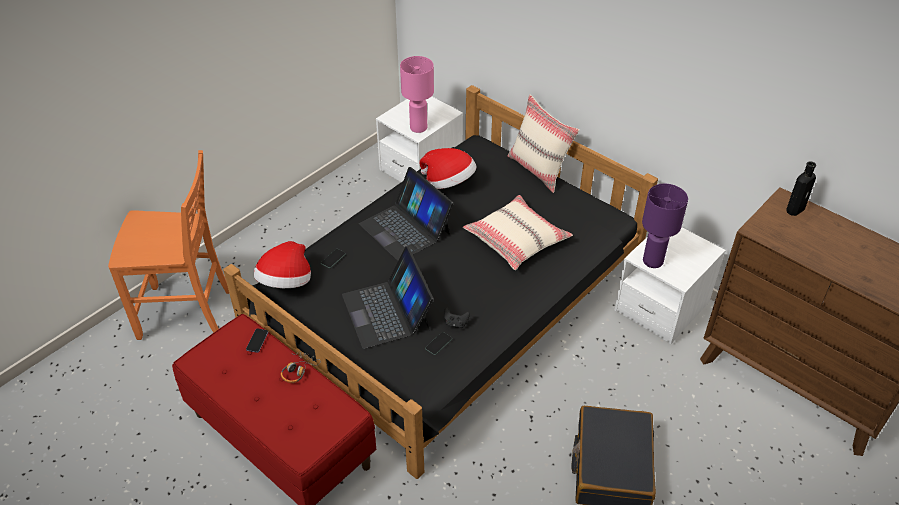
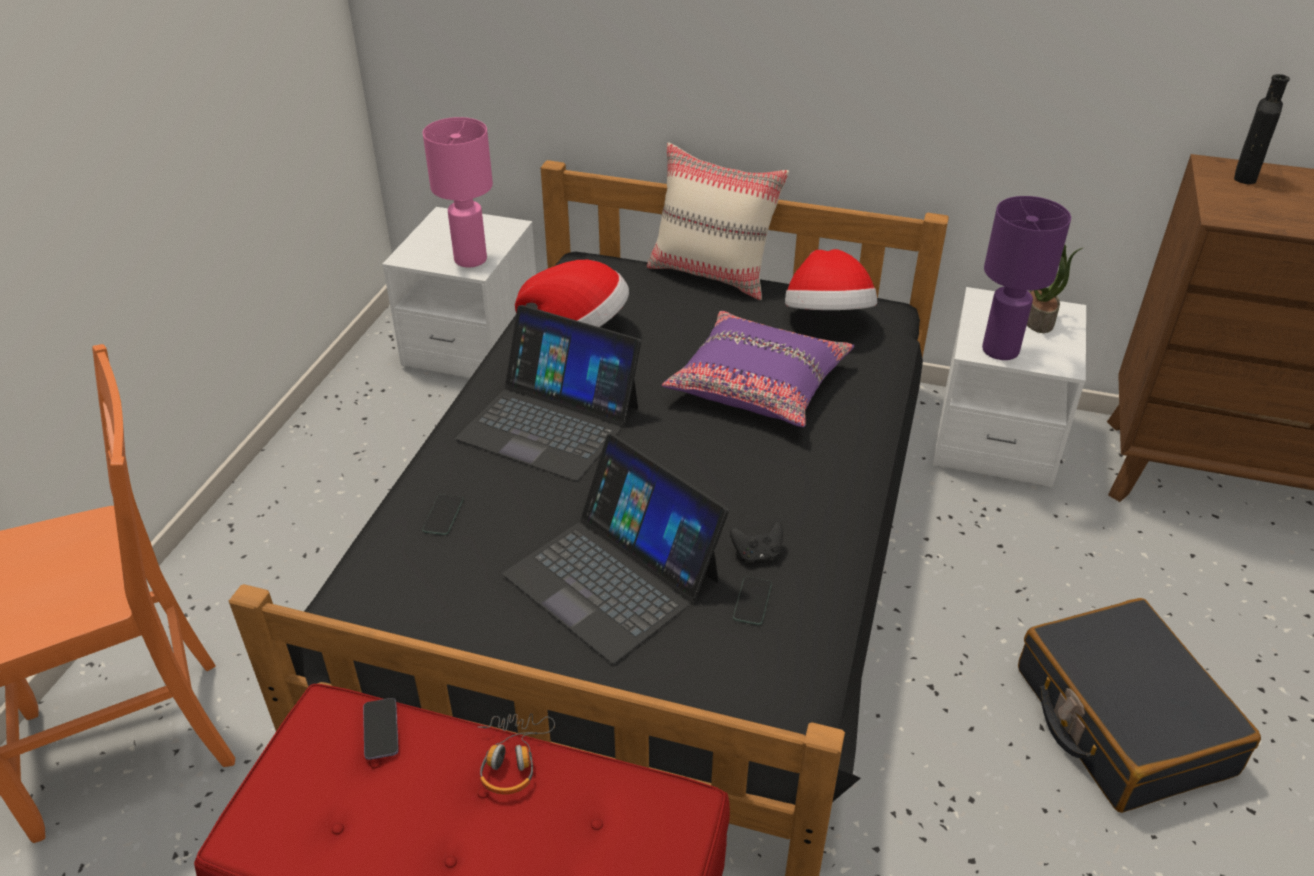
camera: 25 degrees left, 5 degrees down
hat [253,241,311,288] -> hat moved to [785,249,877,310]
beige pillow [463,195,573,270] -> purple pillow [662,311,854,427]
none -> potted plant [1027,245,1083,333]

